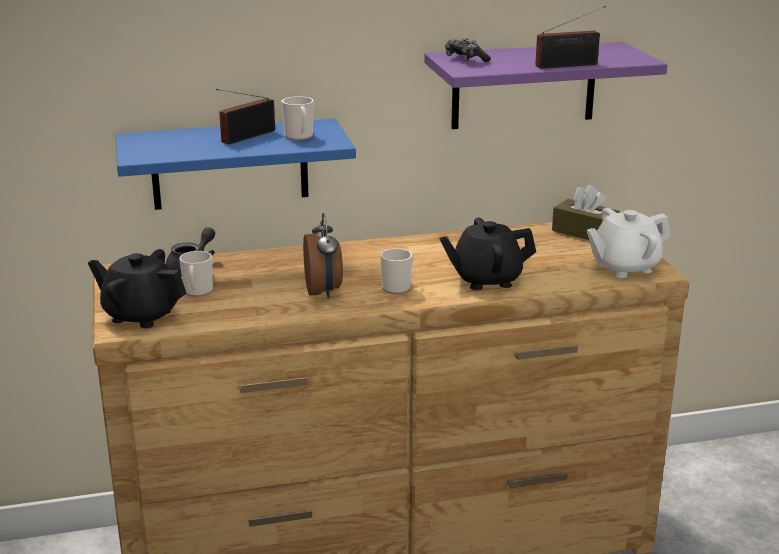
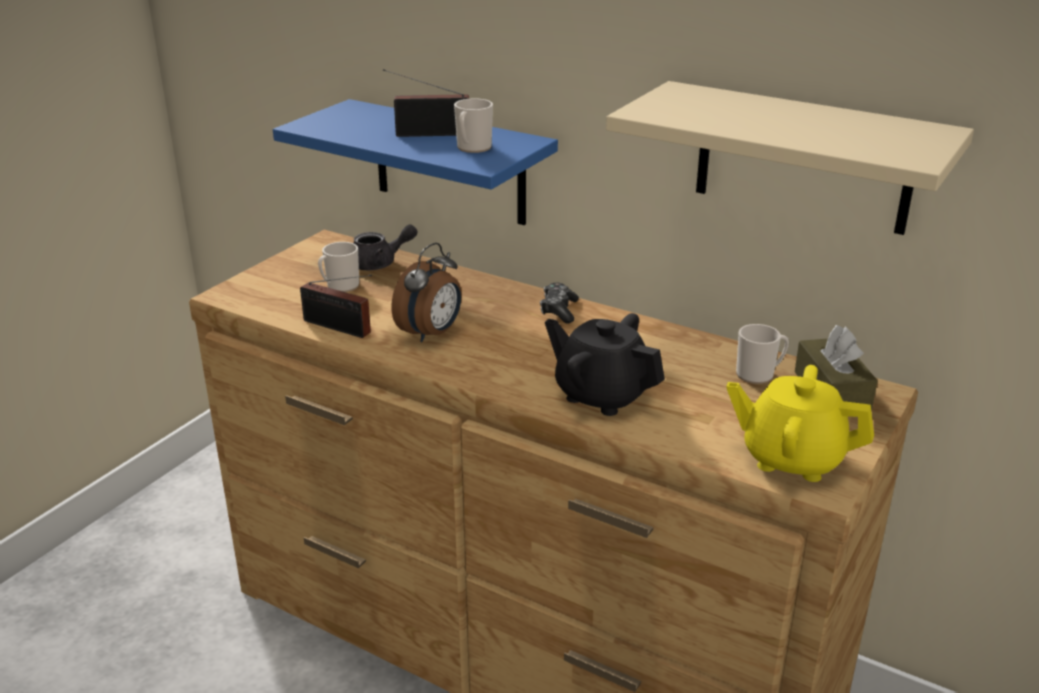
camera: 45 degrees right, 5 degrees up
black teapot [88,249,187,328] -> none
mug [380,248,413,294] -> mug moved to [736,324,789,384]
purple shelf [424,42,667,129] -> beige shelf [606,81,974,235]
game controller [445,38,491,62] -> game controller moved to [540,283,579,323]
radio [535,6,606,69] -> radio moved to [300,275,372,338]
white teapot [587,208,670,278] -> yellow teapot [726,365,874,482]

